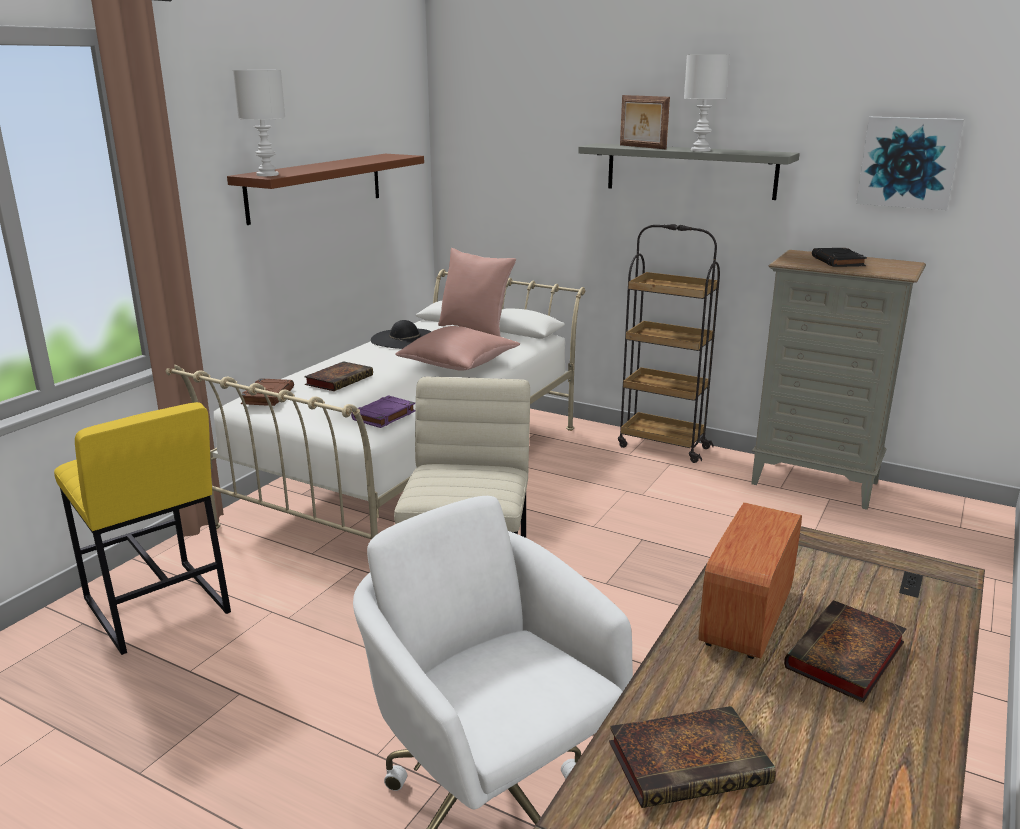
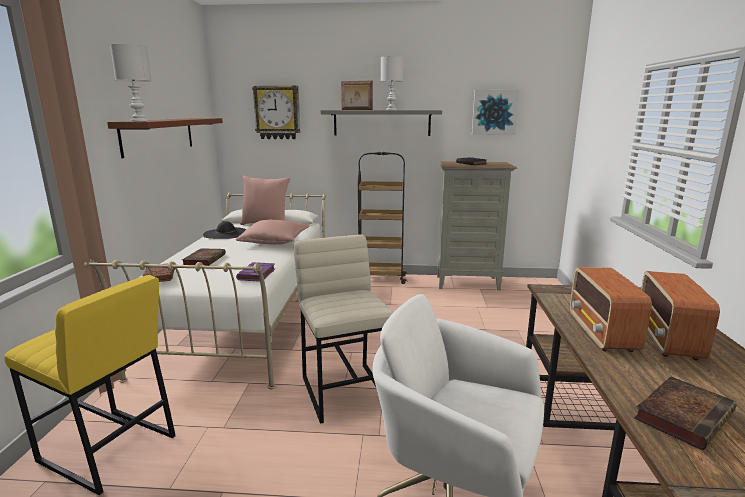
camera: 25 degrees left, 5 degrees down
book [784,600,907,703] -> radio [641,271,720,361]
none -> wall clock [252,85,300,139]

